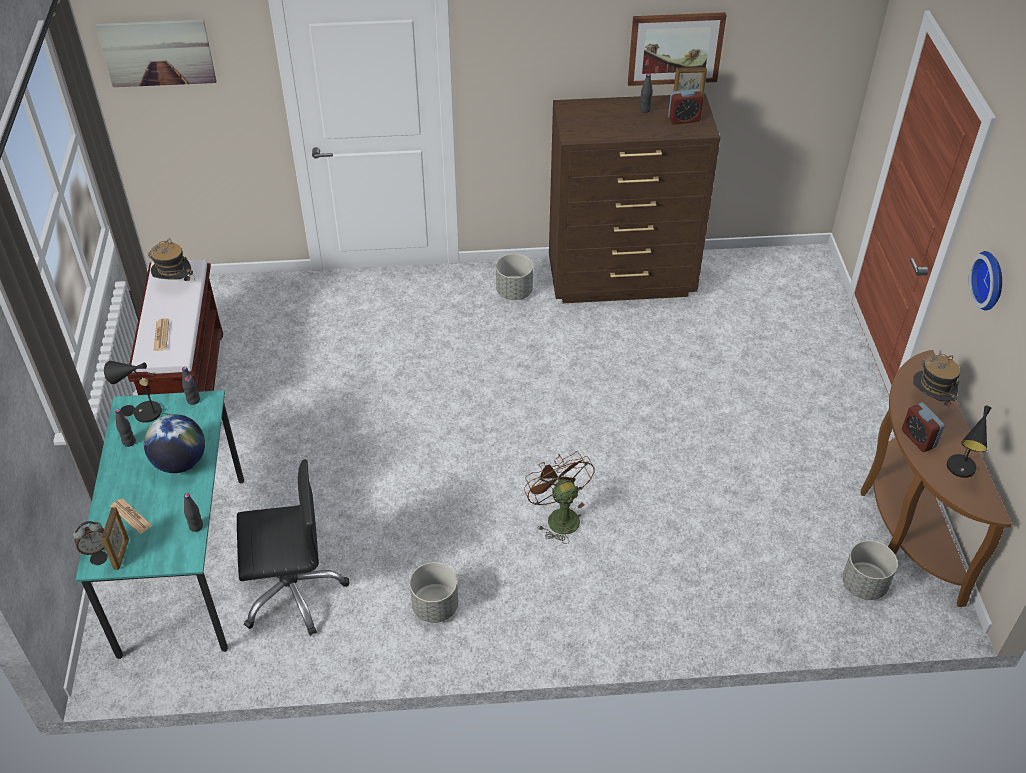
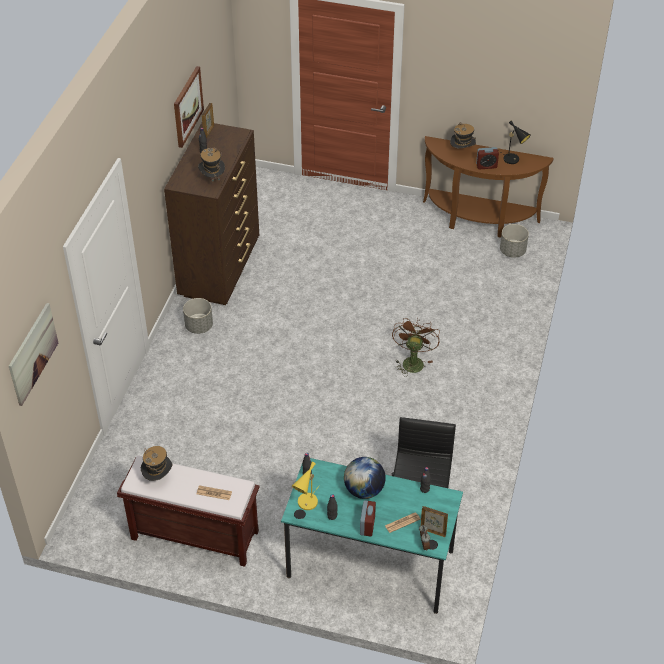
camera: 70 degrees left, 0 degrees up
black table lamp [104,361,171,423] -> yellow table lamp [292,462,319,510]
grey planter [410,562,458,623] -> none
brown fan [524,451,595,544] -> brown fan turned 105 degrees clockwise [392,318,440,377]
alarm clock [668,89,703,125] -> alarm clock moved to [360,500,376,536]
wall clock [969,251,1002,311] -> none
none -> hat [198,148,225,182]

